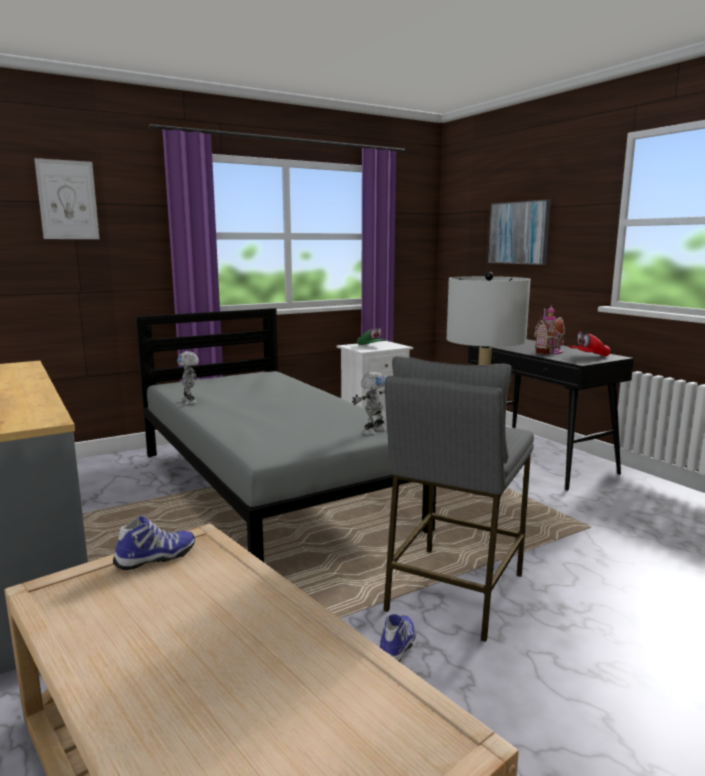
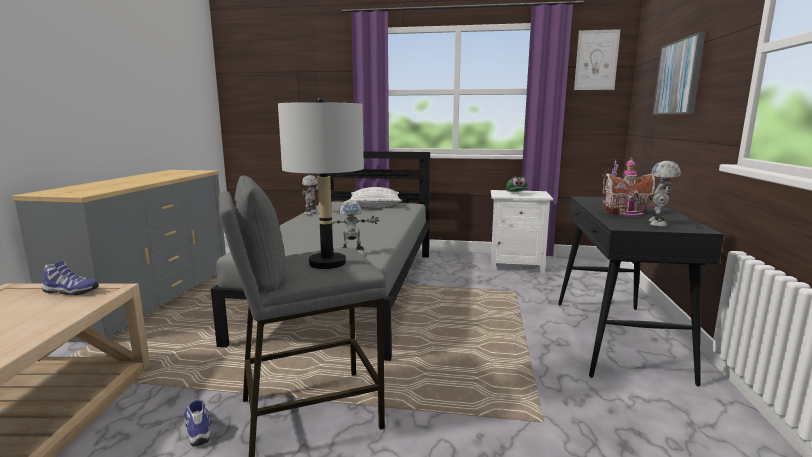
camera: 40 degrees right, 0 degrees up
picture [34,158,99,239] -> picture moved to [574,29,621,90]
shoe [380,614,416,662] -> shoe turned 90 degrees counterclockwise [184,400,212,447]
red cap [568,332,610,357] -> toy robot [649,161,681,227]
none -> pillow [349,187,402,208]

